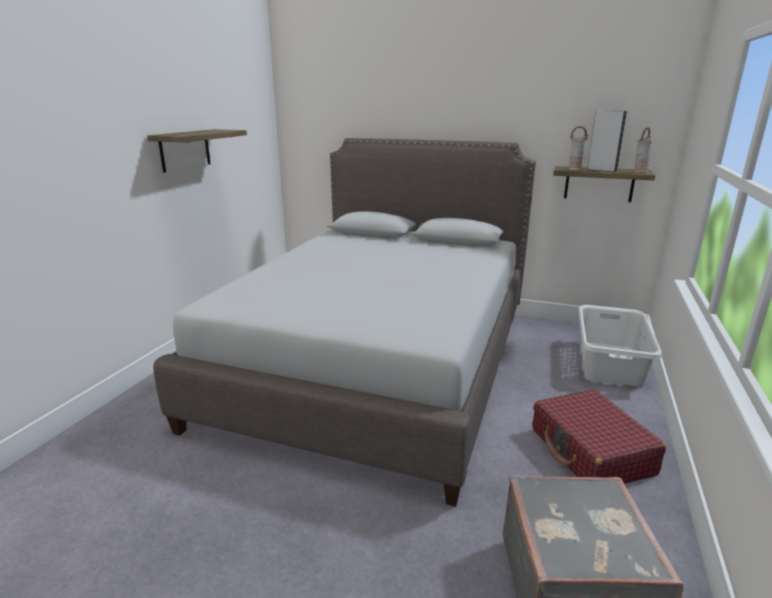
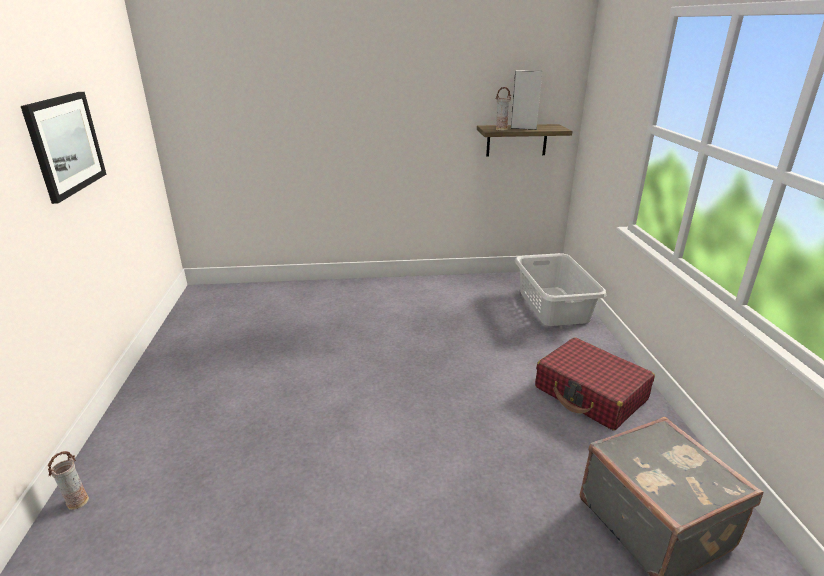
camera: 25 degrees left, 5 degrees up
shelf [147,129,247,173] -> picture [21,92,106,204]
grey bed [153,138,536,507] -> none
vase [634,127,652,173] -> vase moved to [48,451,89,510]

